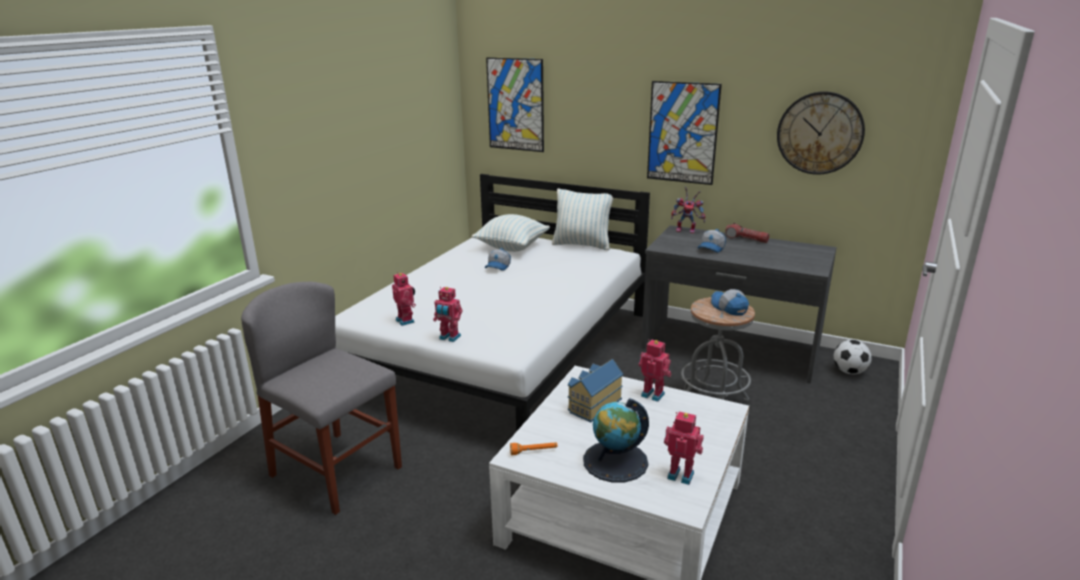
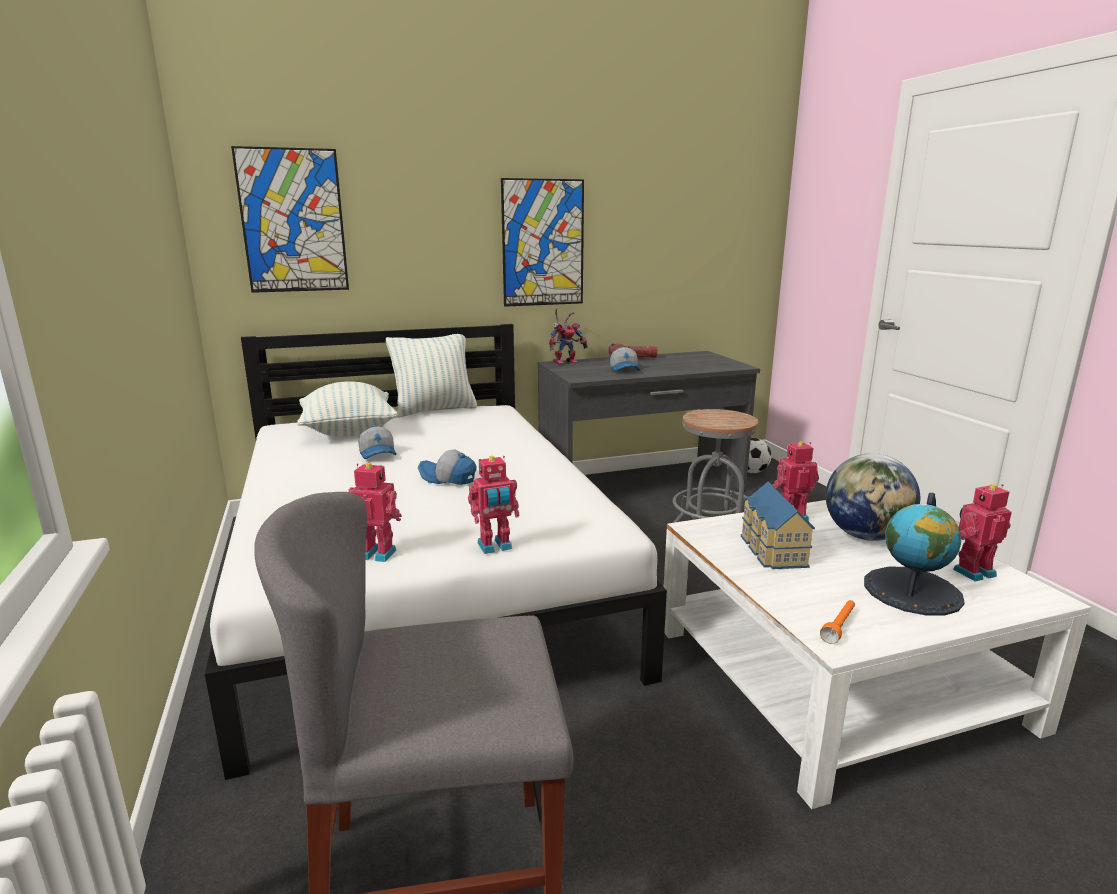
camera: 45 degrees left, 5 degrees down
cap [711,289,749,316] -> cap moved to [418,450,477,485]
wall clock [777,91,865,175] -> none
none -> globe [826,453,920,541]

